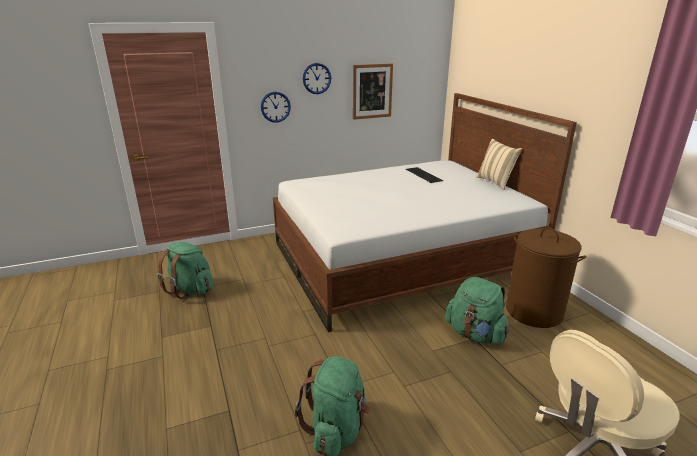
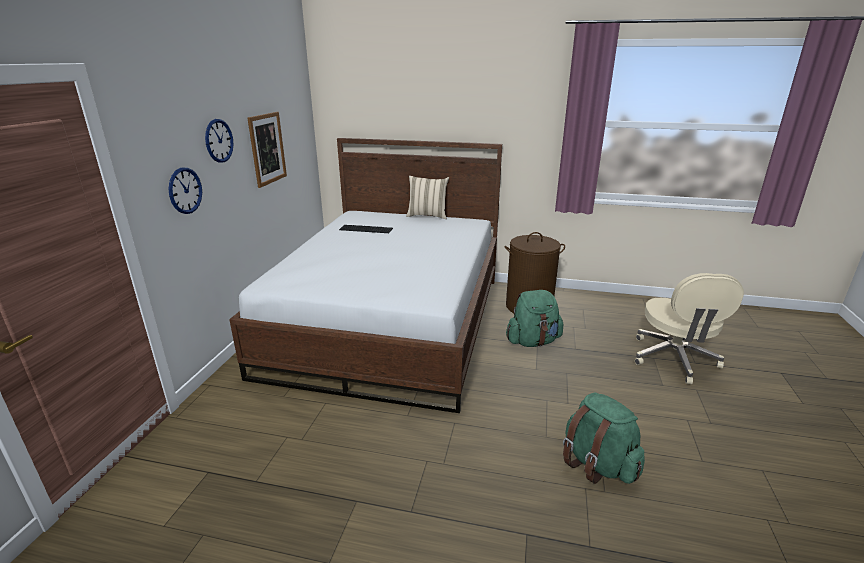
camera: 55 degrees left, 0 degrees up
green backpack [157,242,213,299] -> none

